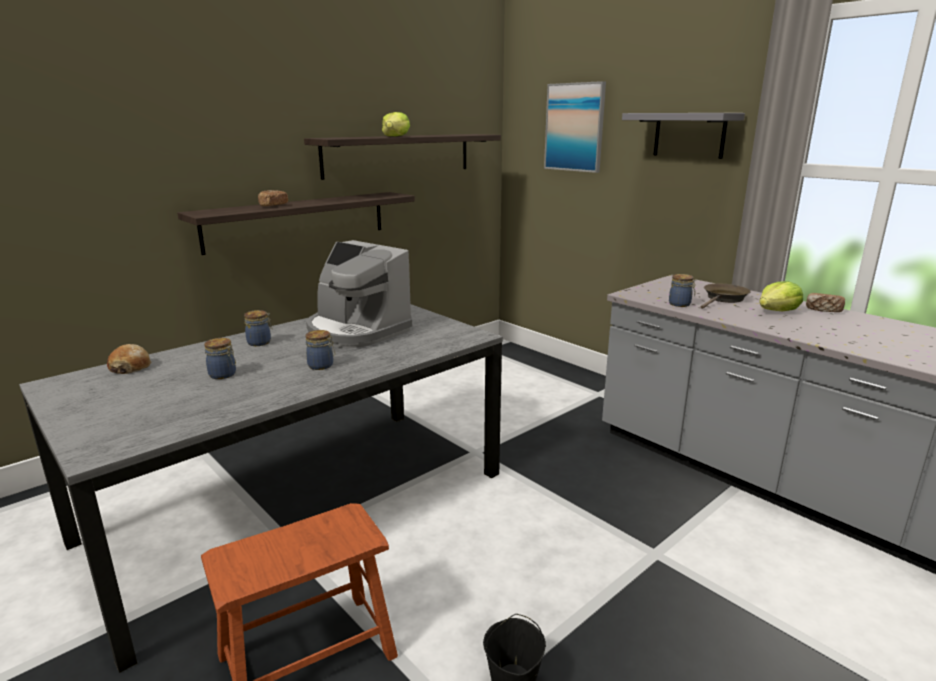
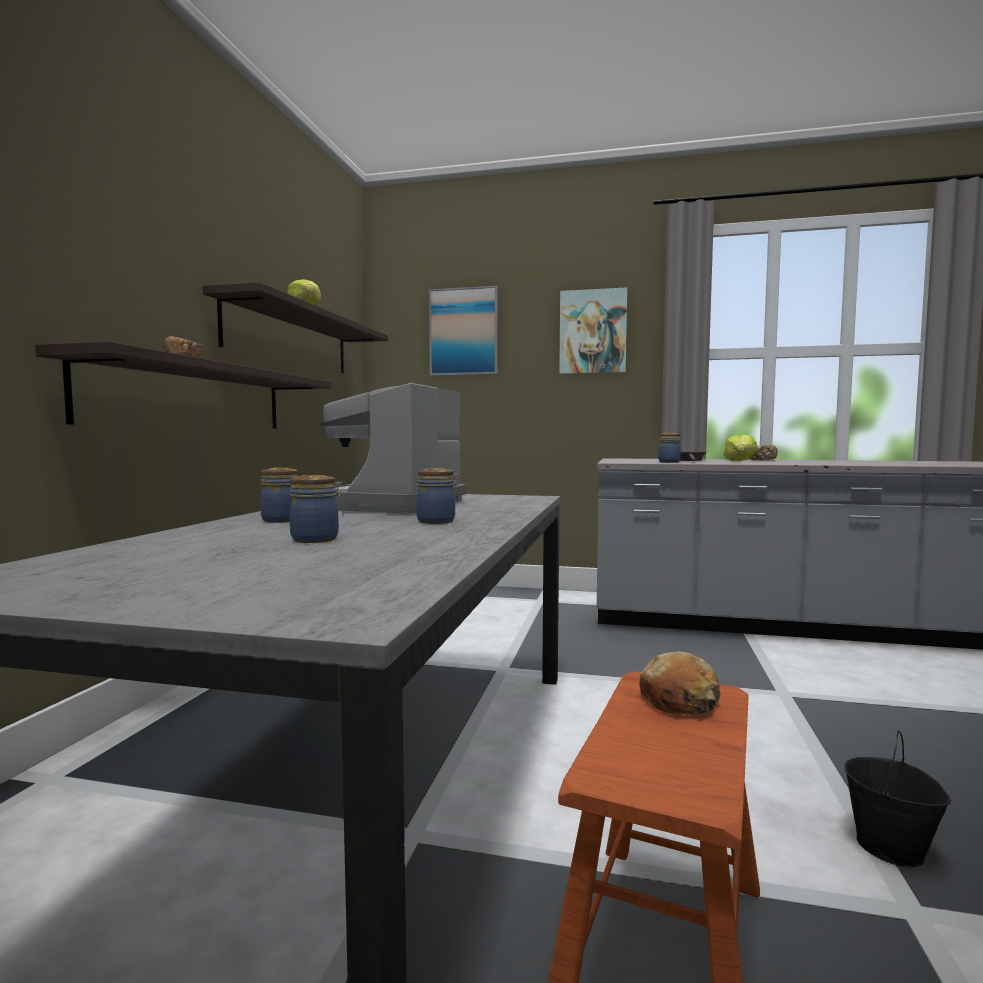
camera: 35 degrees left, 15 degrees down
bread [107,344,151,374] -> bread moved to [640,652,720,714]
coffee machine [306,240,412,348] -> coffee machine turned 105 degrees clockwise [319,383,466,514]
grey shelf [622,113,745,159] -> picture [559,287,627,374]

